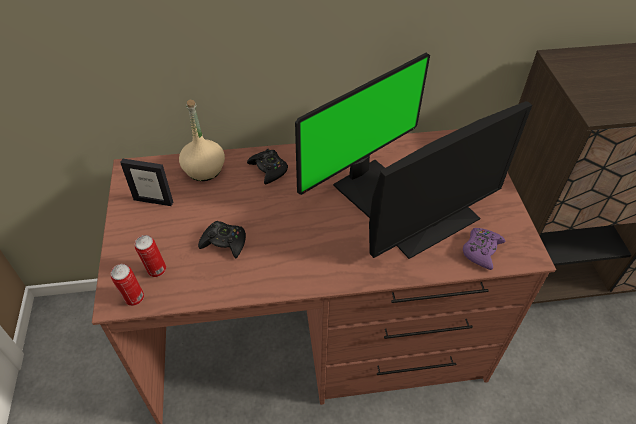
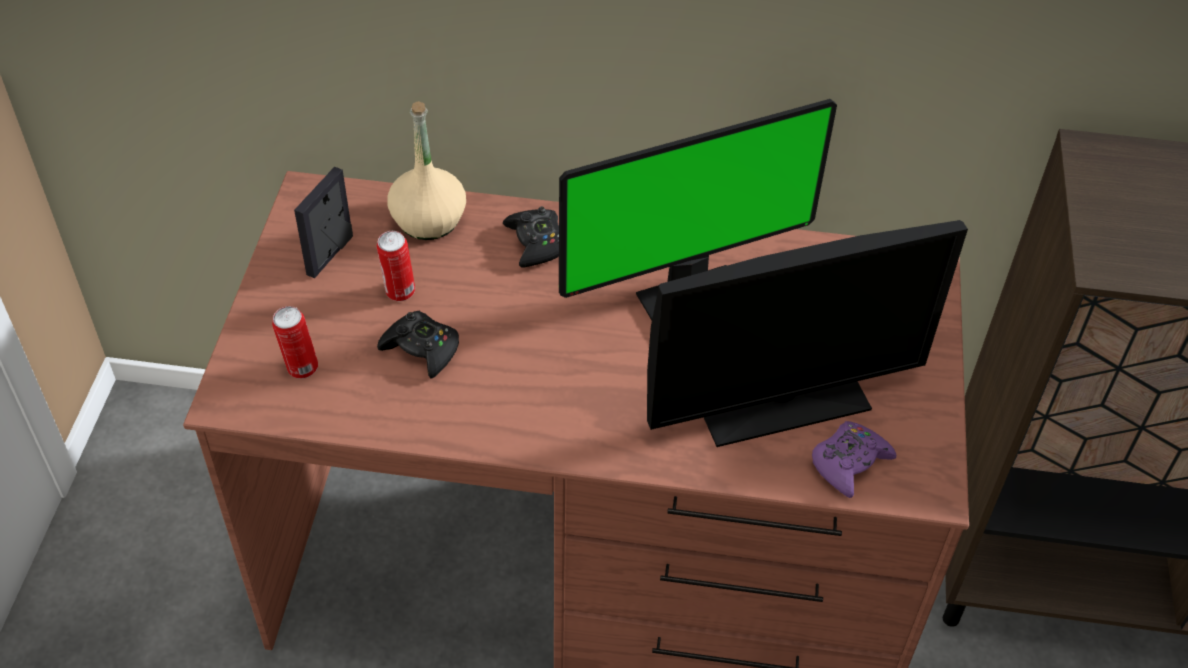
camera: 15 degrees right, 0 degrees up
can [111,264,144,306] -> can moved to [377,231,415,301]
picture frame [120,159,173,206] -> picture frame turned 90 degrees clockwise [294,167,353,278]

